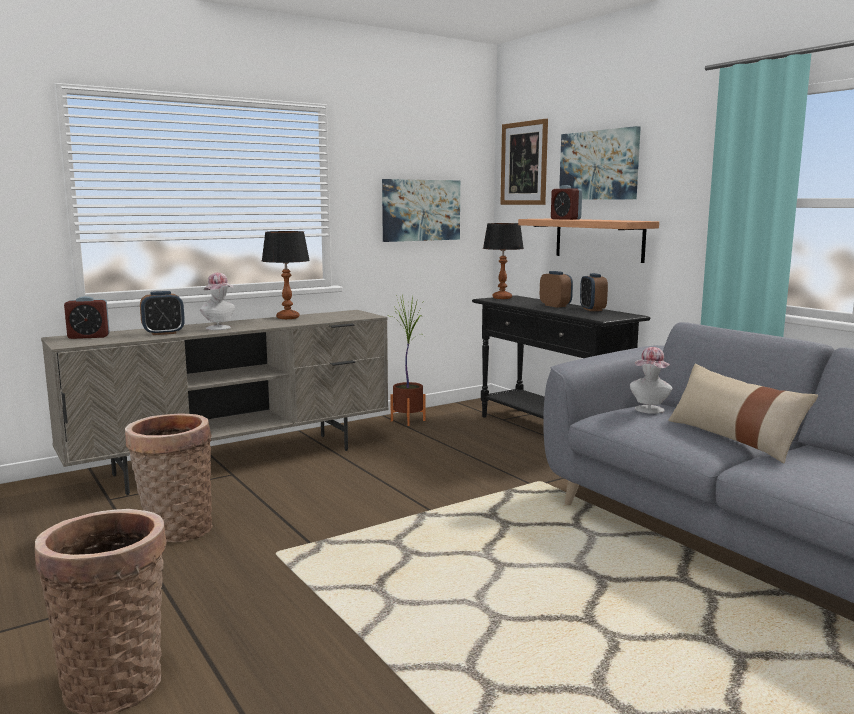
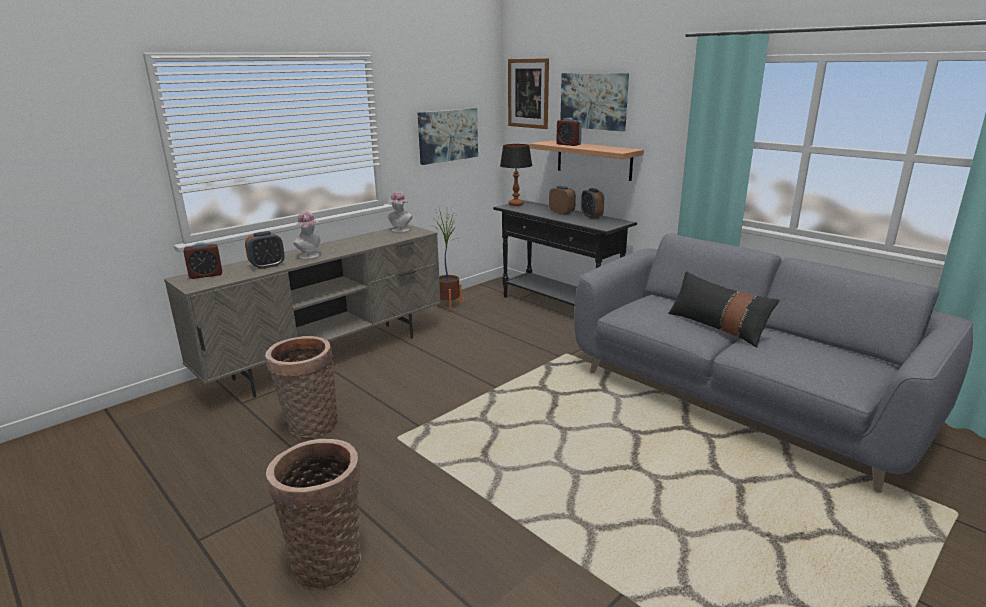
camera: 10 degrees left, 10 degrees up
table lamp [262,231,310,319] -> none
hat [630,347,673,414] -> hat moved to [387,191,412,232]
beige pillow [668,364,818,463] -> black pillow [668,271,780,348]

